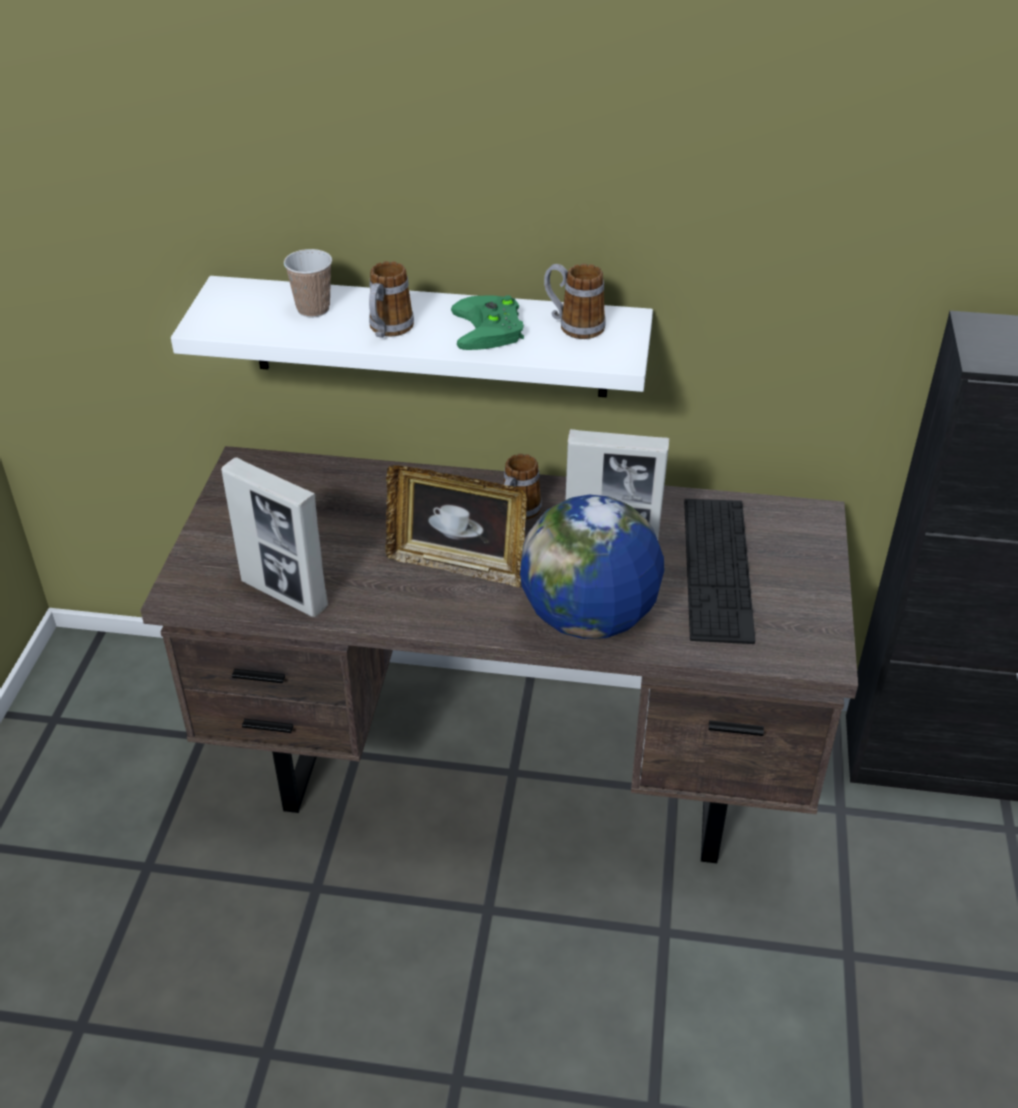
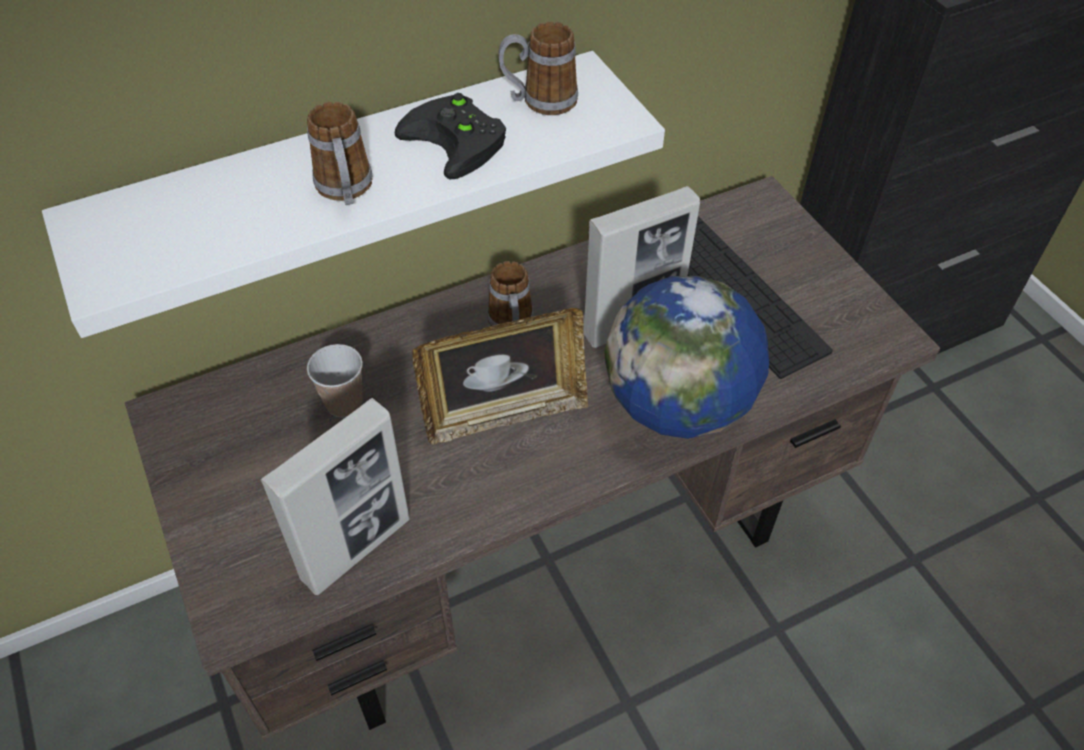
camera: 35 degrees left, 10 degrees up
picture frame [221,457,328,617] -> picture frame turned 45 degrees counterclockwise [261,398,410,595]
cup [284,249,332,317] -> cup moved to [307,344,363,418]
green game controller [451,295,524,350] -> black game controller [395,93,506,179]

